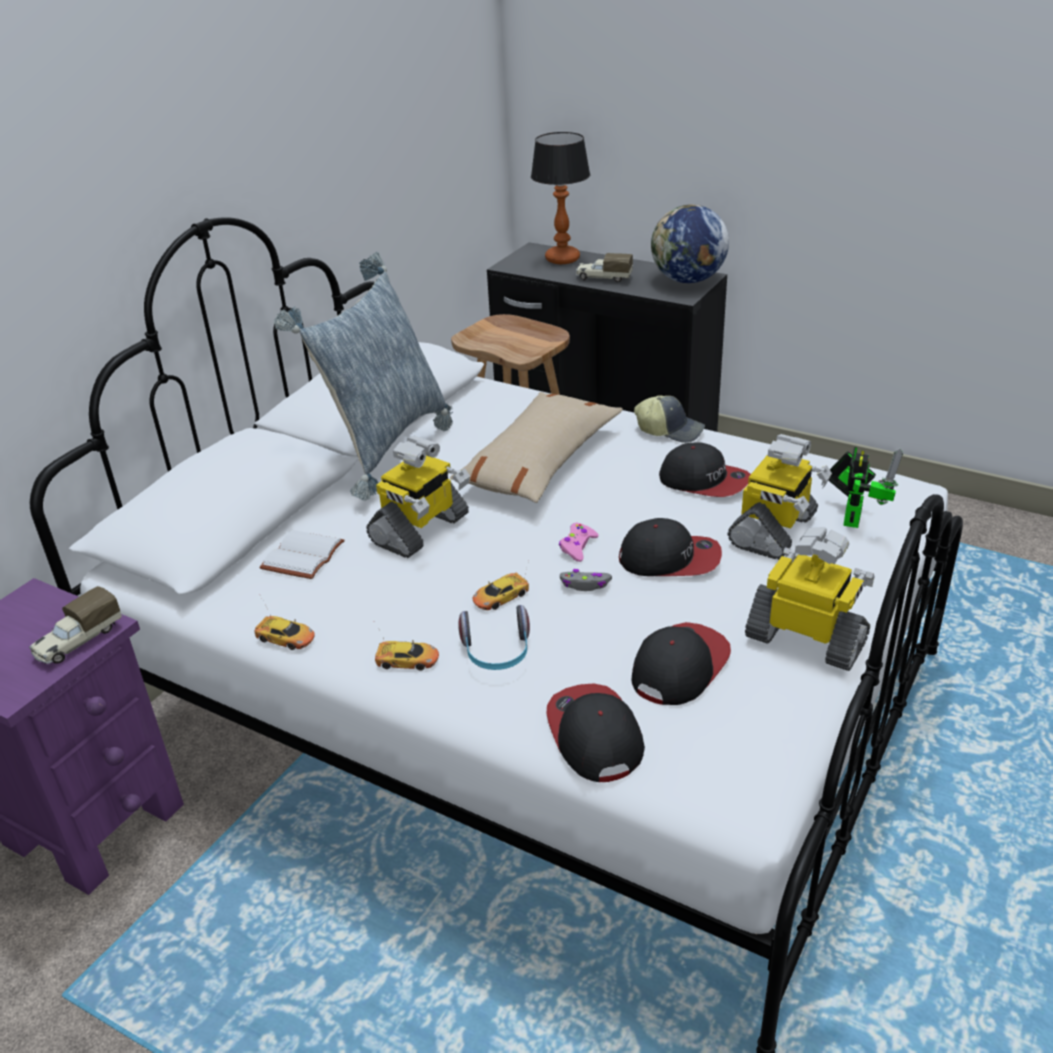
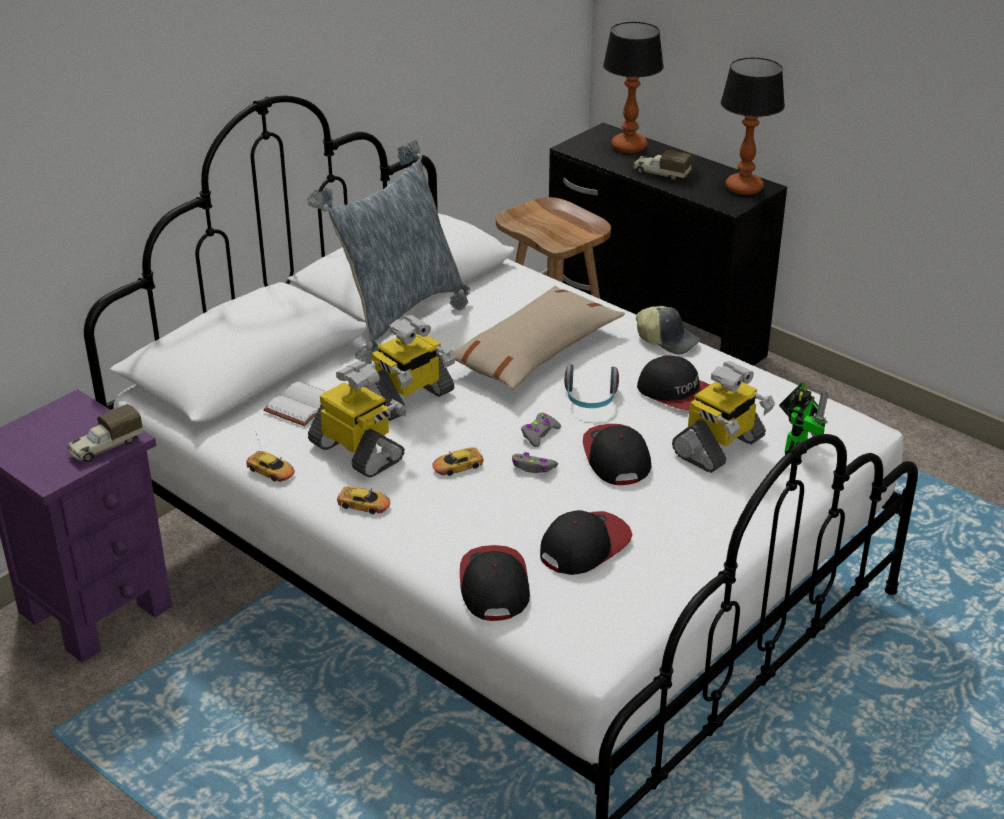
camera: 10 degrees right, 0 degrees up
headphones [458,605,530,670] -> headphones moved to [564,365,619,408]
pink game controller [559,523,599,562] -> grey game controller [521,413,561,447]
cap [619,518,722,576] -> cap turned 120 degrees counterclockwise [583,424,652,485]
globe [651,204,729,283] -> table lamp [721,58,785,195]
toy robot [745,527,875,671] -> toy robot moved to [308,361,407,477]

